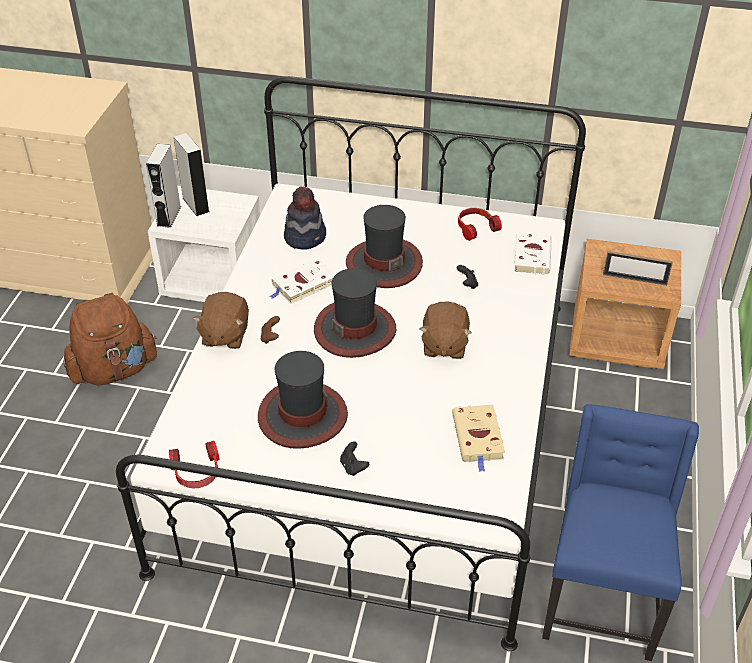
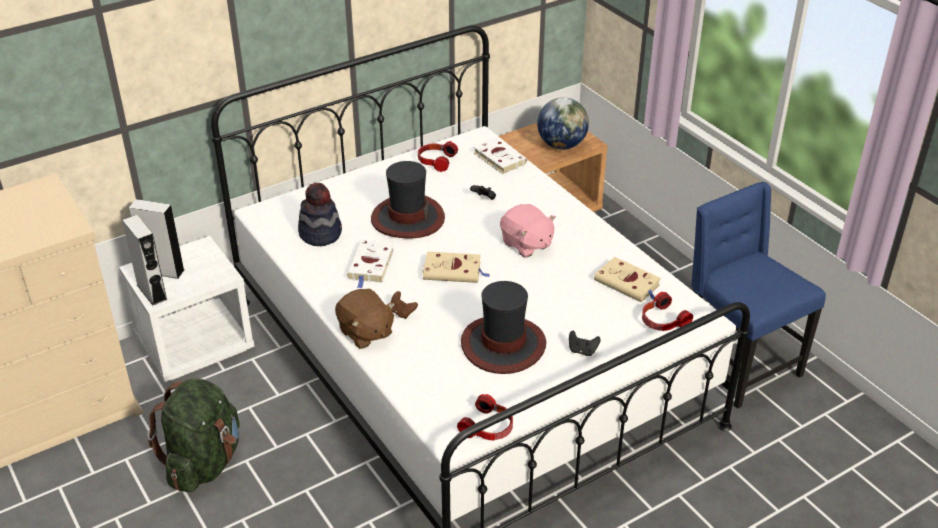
camera: 45 degrees left, 5 degrees down
brown backpack [63,293,157,386] -> green backpack [147,378,239,492]
hat [314,268,396,358] -> beige book [423,252,490,283]
brown plush toy [420,301,471,359] -> pink plush toy [500,204,556,258]
picture frame [603,251,673,286] -> globe [537,97,589,150]
none -> headphones [642,292,693,331]

